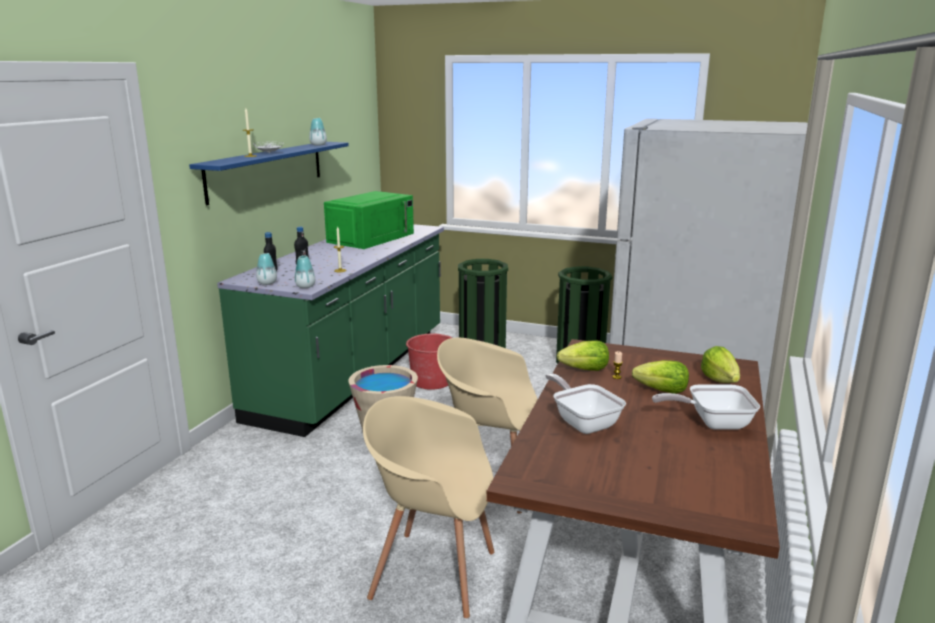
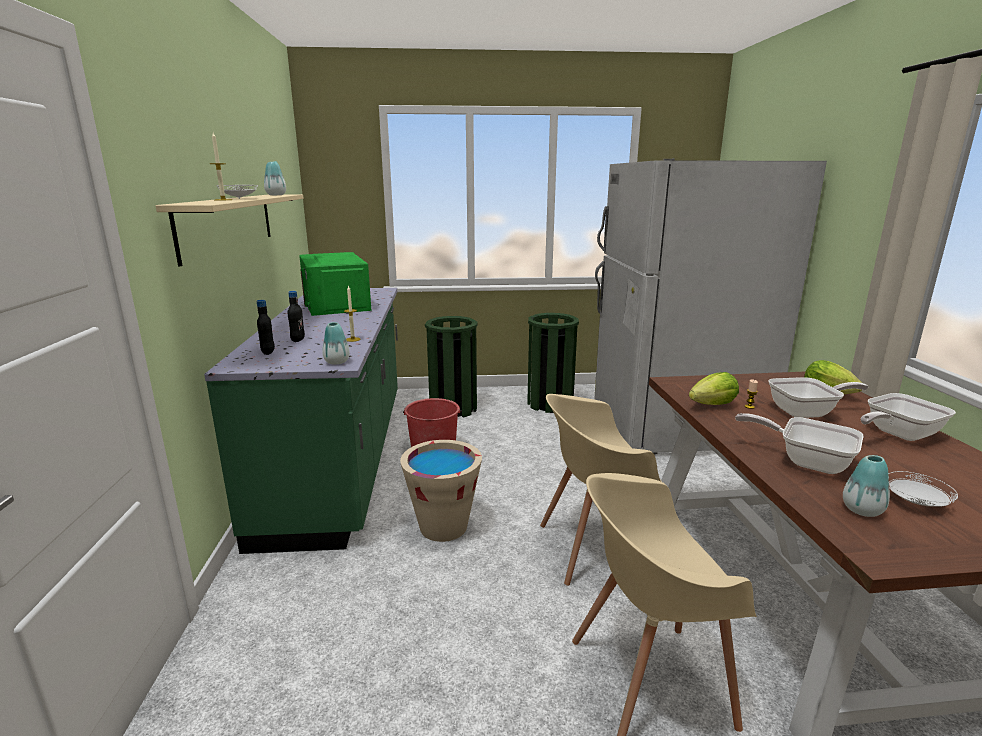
camera: 25 degrees left, 0 degrees up
blue shelf [189,142,349,205] -> beige shelf [156,194,304,267]
vase [256,253,277,285] -> vase moved to [843,455,890,517]
green microwave [324,191,414,249] -> green microwave turned 150 degrees clockwise [299,252,372,316]
lettuce [632,360,689,394] -> frying pan [768,377,869,418]
none -> white plate [888,471,958,507]

